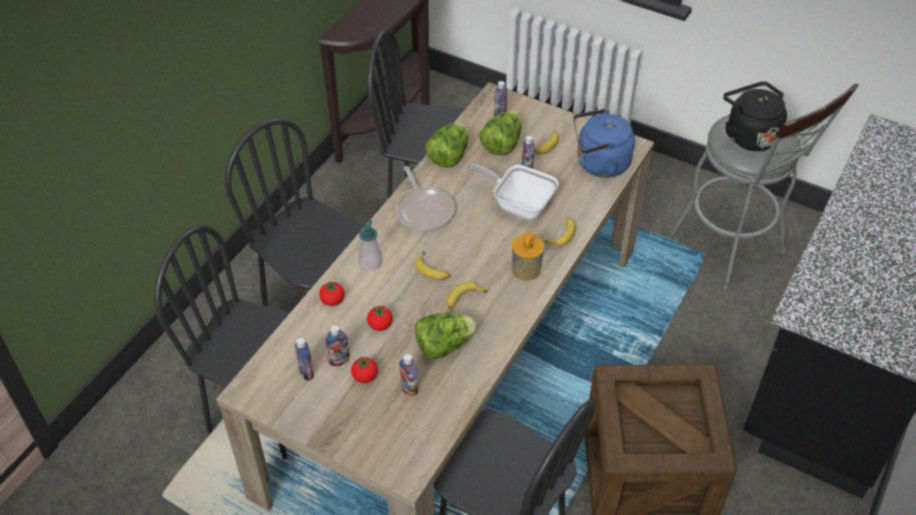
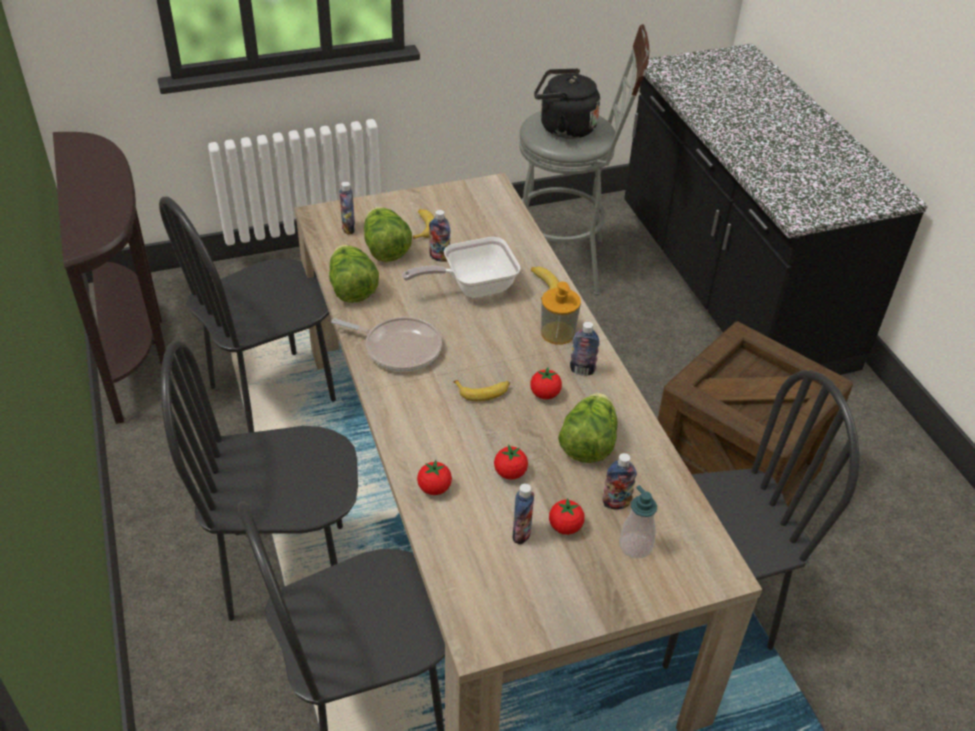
camera: 50 degrees left, 5 degrees down
bottle [295,338,314,381] -> bottle moved to [570,322,600,376]
soap dispenser [359,220,382,271] -> soap dispenser moved to [620,485,657,558]
banana [447,282,488,309] -> tomato [530,367,562,399]
blue kettle [573,109,635,178] -> none

